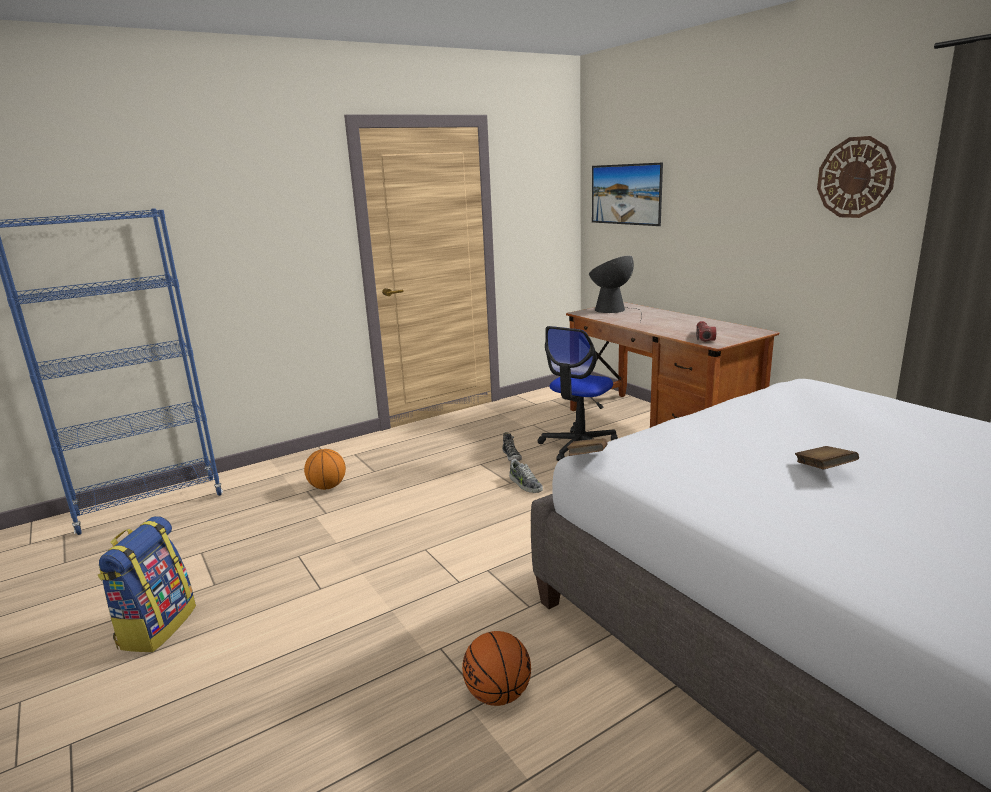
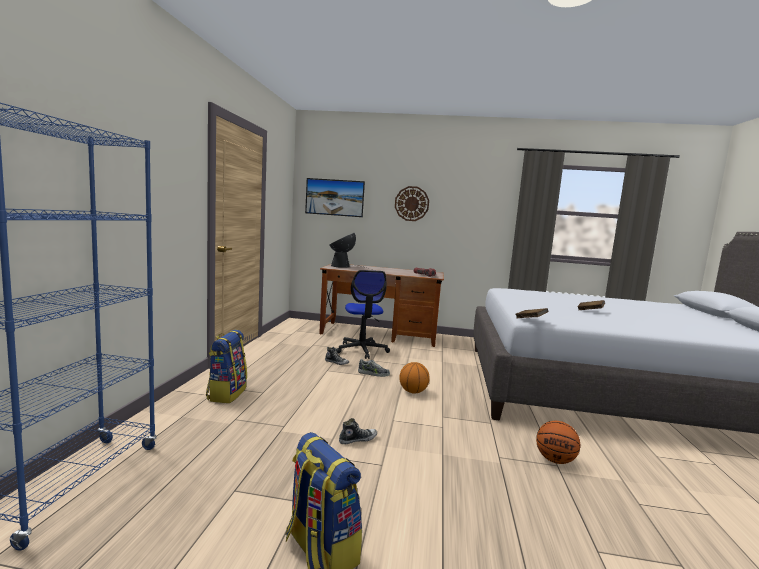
camera: 50 degrees left, 10 degrees down
basketball [304,449,346,490] -> basketball moved to [399,362,430,393]
wall clock [817,136,896,218] -> wall clock moved to [395,186,429,221]
none -> backpack [206,330,247,403]
none -> shoe [339,418,377,444]

